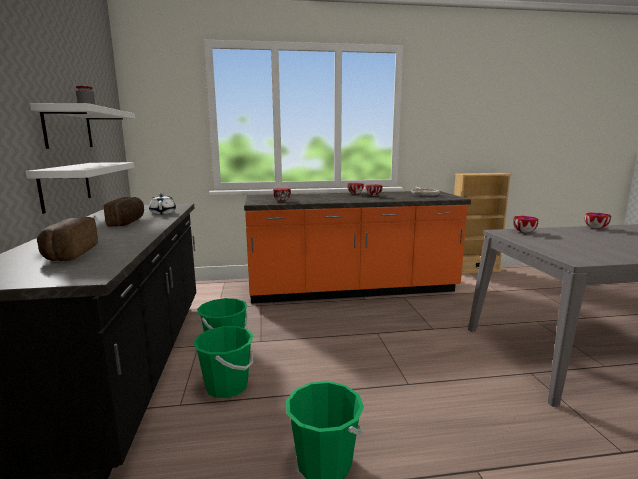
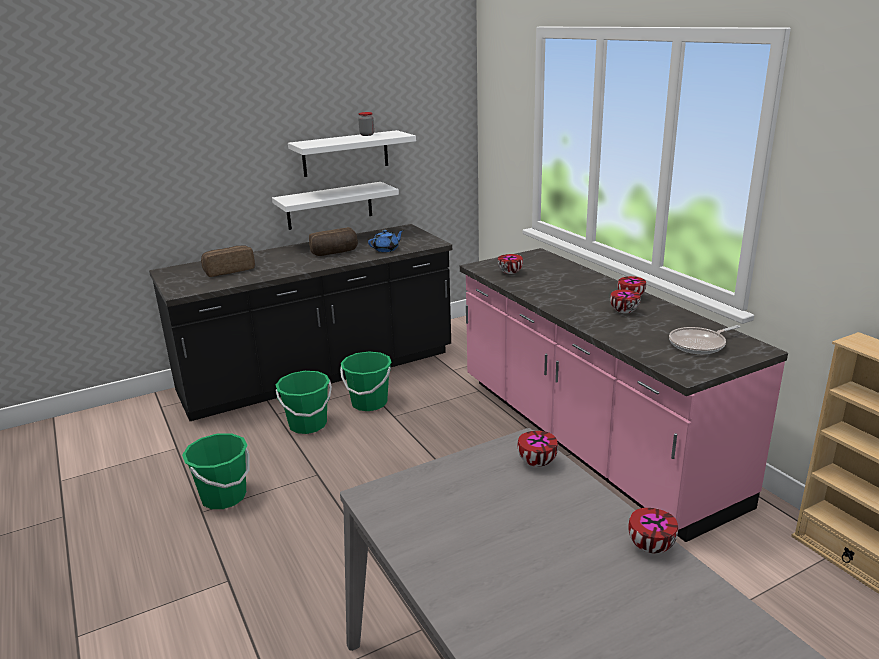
camera: 70 degrees right, 10 degrees up
white teapot [149,193,176,214] -> blue teapot [368,230,404,252]
orange counter [244,191,471,304] -> pink counter [460,248,788,542]

